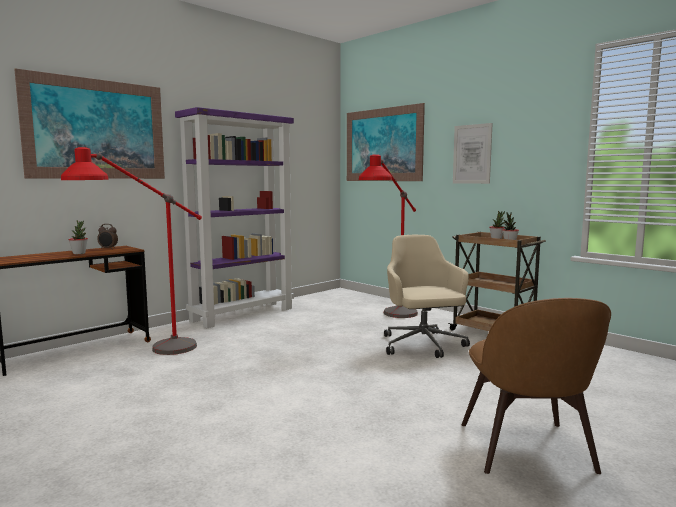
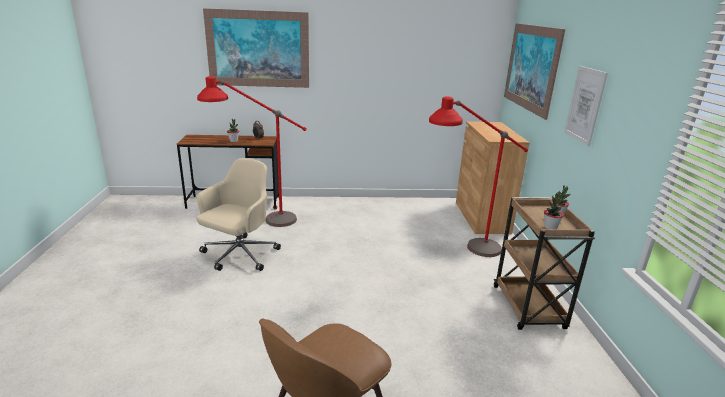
camera: 40 degrees right, 15 degrees up
purple bookcase [175,107,294,328] -> none
beige office chair [384,235,470,358] -> beige office chair moved to [196,158,281,271]
none -> brown cabinet [456,121,530,234]

